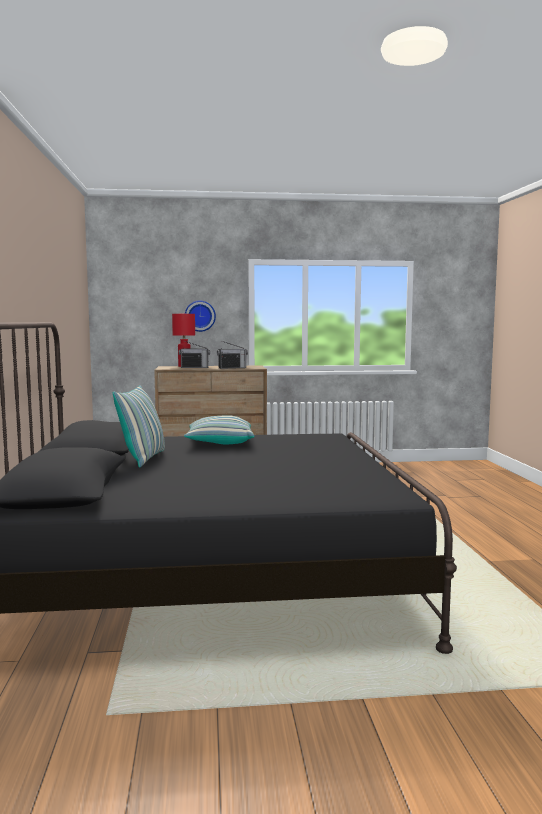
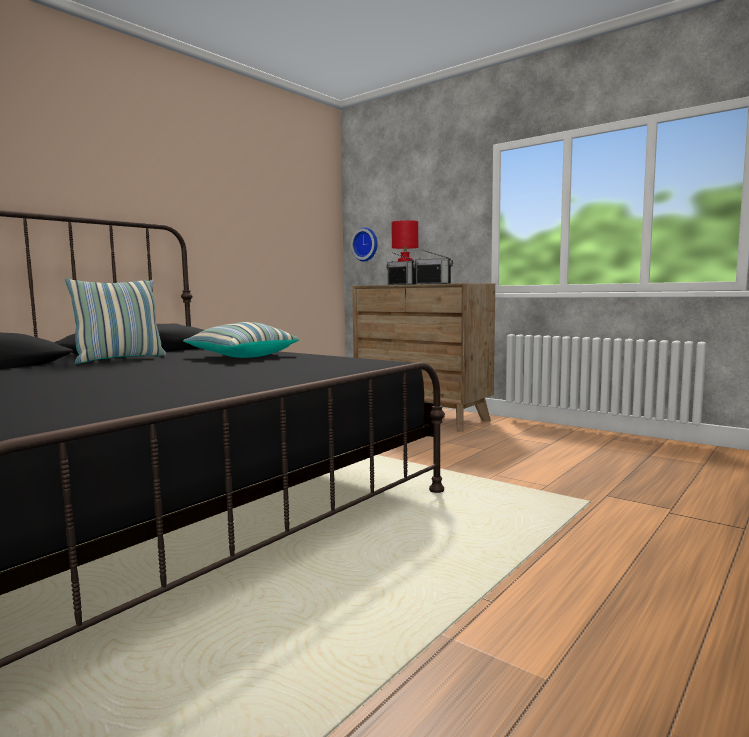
camera: 45 degrees right, 0 degrees up
wall clock [185,301,216,332] -> wall clock moved to [351,227,377,261]

